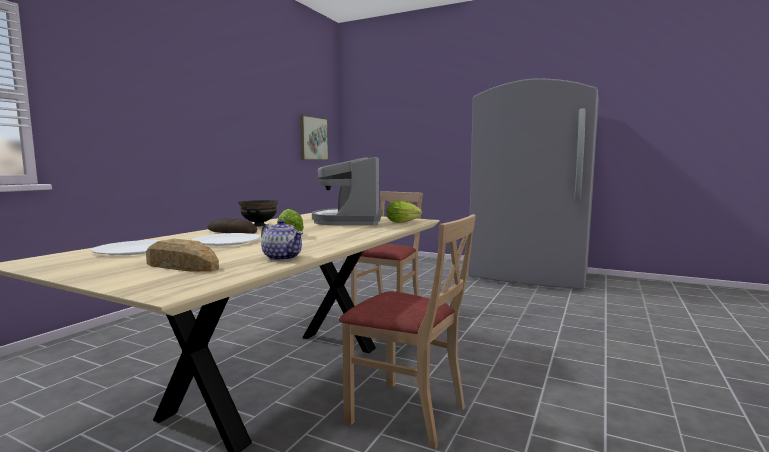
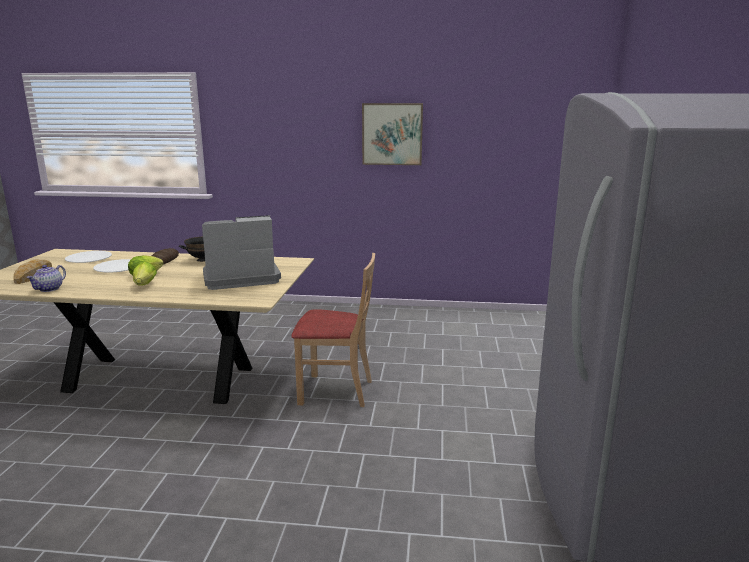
camera: 70 degrees right, 10 degrees up
picture [300,115,329,160] -> picture moved to [362,103,423,165]
beige chair [339,214,476,449] -> none
lettuce [387,201,422,223] -> lettuce moved to [133,262,157,286]

